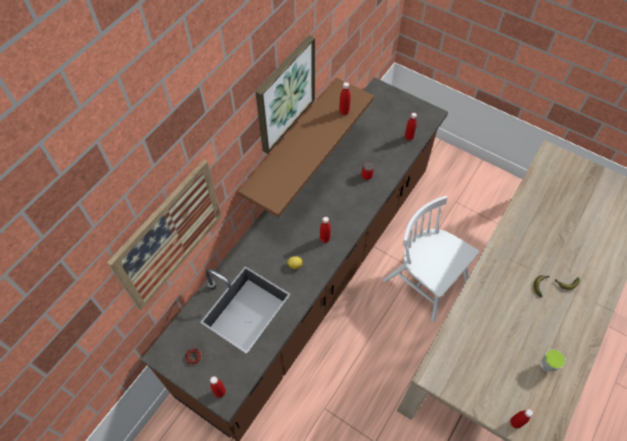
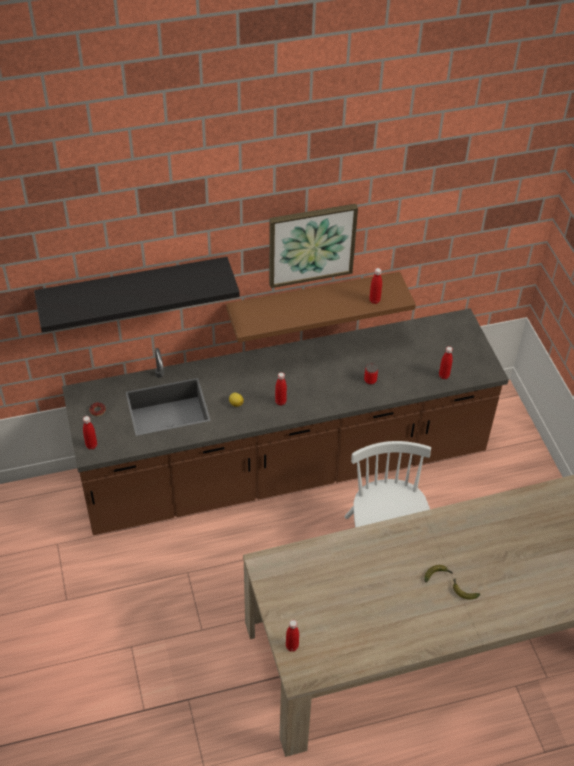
camera: 40 degrees right, 10 degrees down
picture [107,159,222,310] -> black shelf [34,257,240,333]
cup [541,349,566,372] -> none

